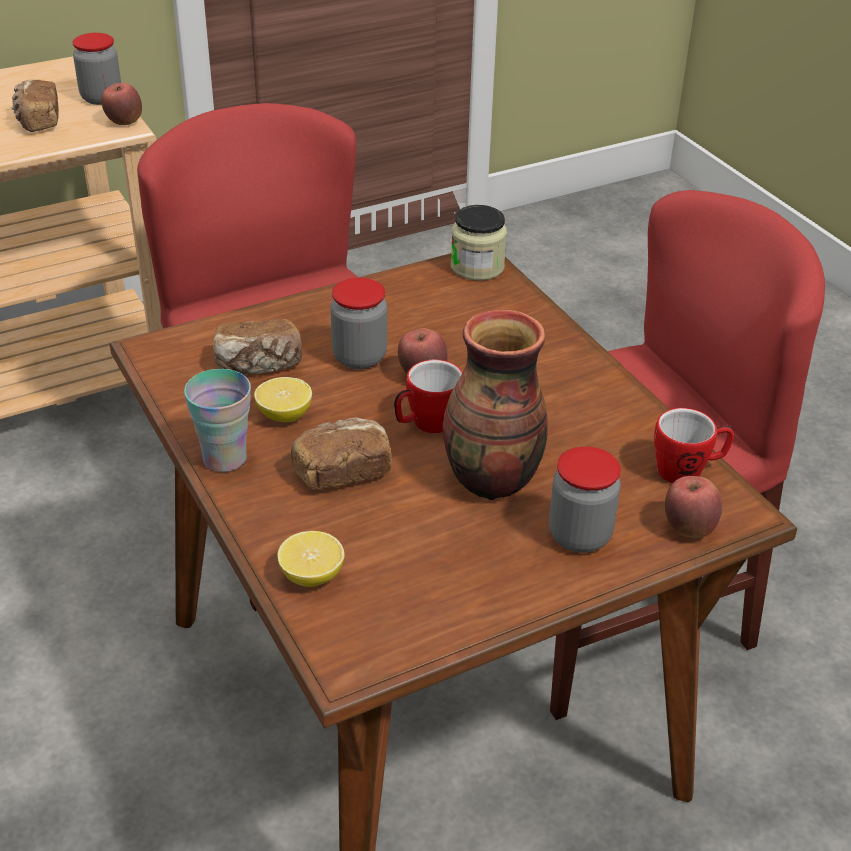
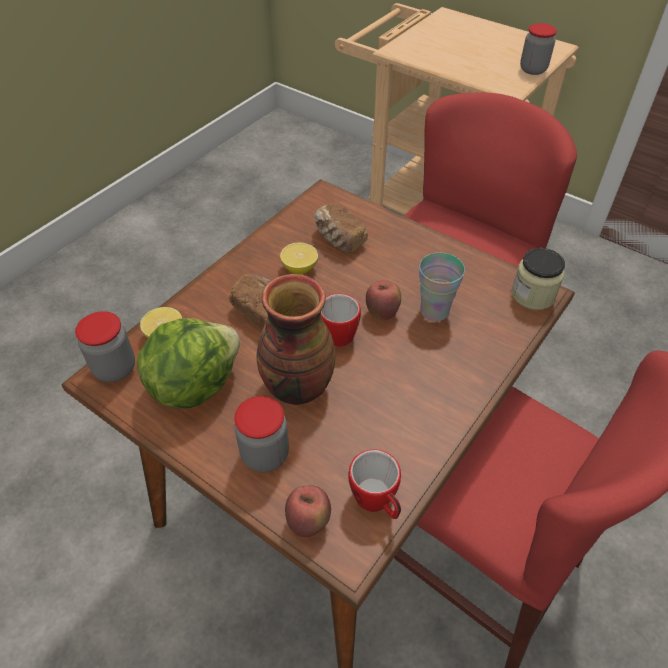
camera: 65 degrees right, 10 degrees up
bread [12,79,59,132] -> none
apple [101,83,142,125] -> none
cup [184,369,251,472] -> cup moved to [419,253,465,321]
jar [330,278,387,369] -> jar moved to [75,311,135,382]
none -> lettuce [137,318,240,408]

